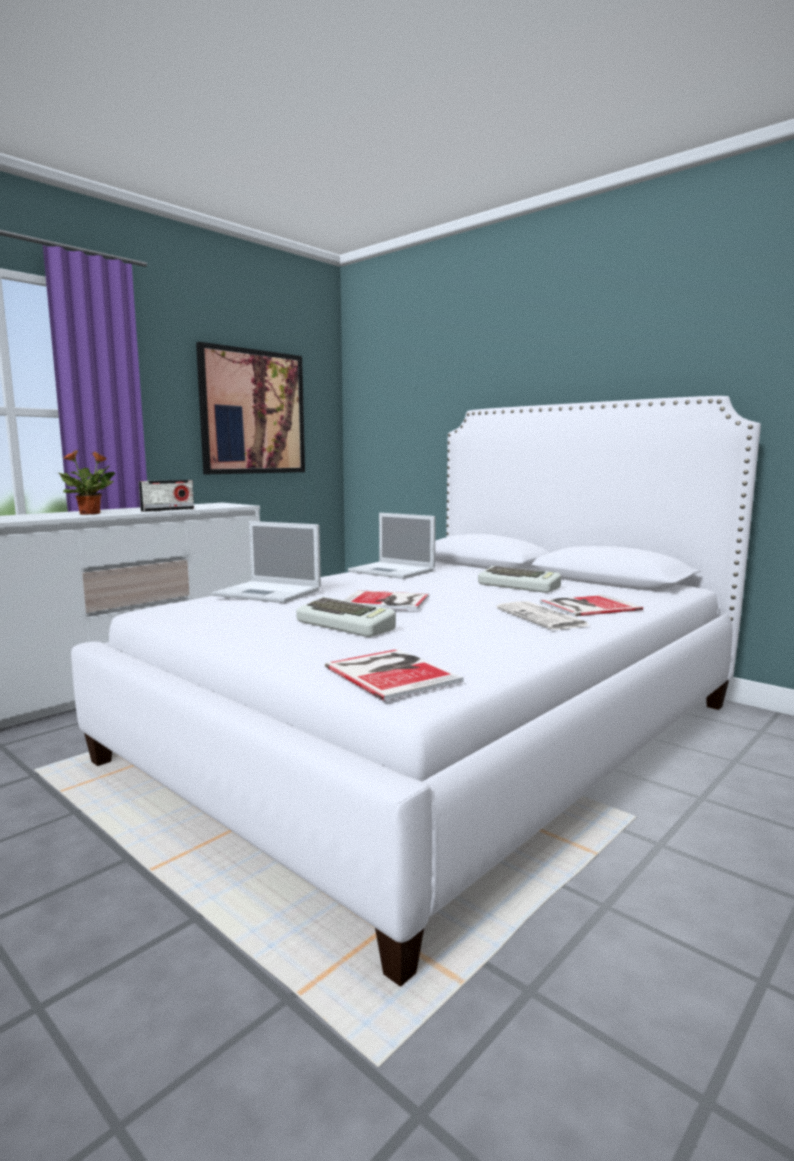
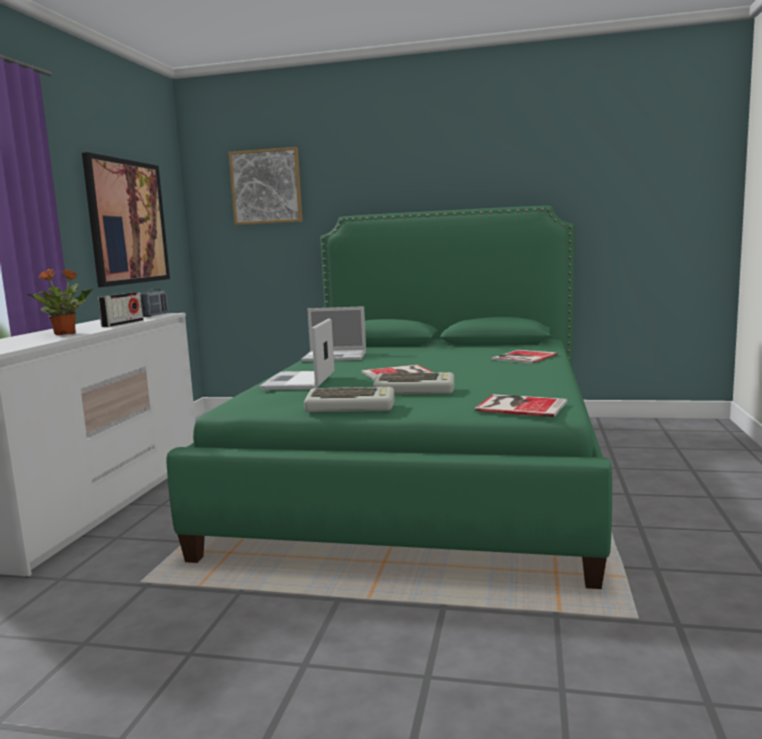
camera: 30 degrees left, 0 degrees up
white bed [71,396,761,987] -> green bed [166,206,612,589]
laptop [212,521,321,603] -> laptop turned 105 degrees clockwise [259,318,334,390]
keyboard [478,566,561,593] -> keyboard moved to [304,387,395,412]
newspaper [496,601,590,630] -> none
none -> radio [141,289,168,317]
none -> picture [229,147,303,225]

